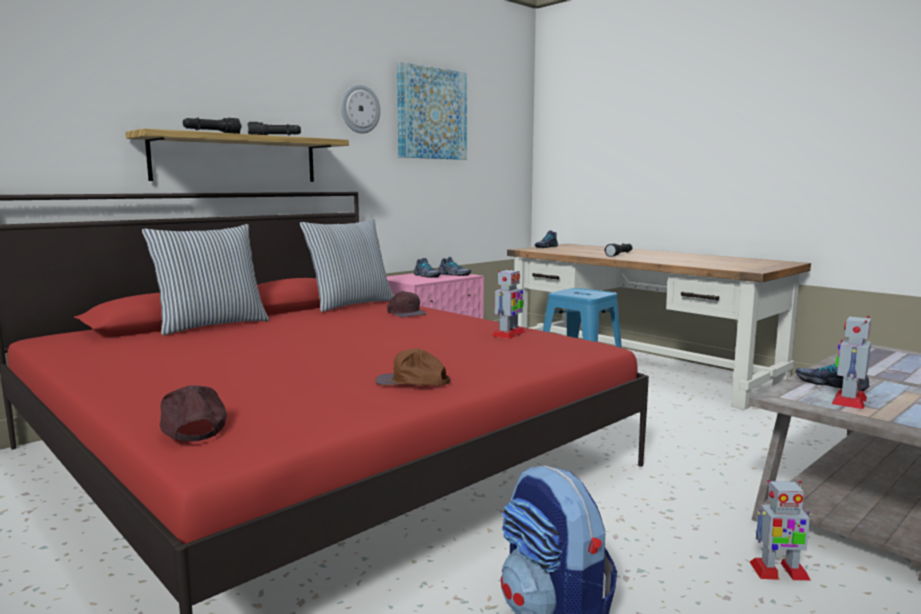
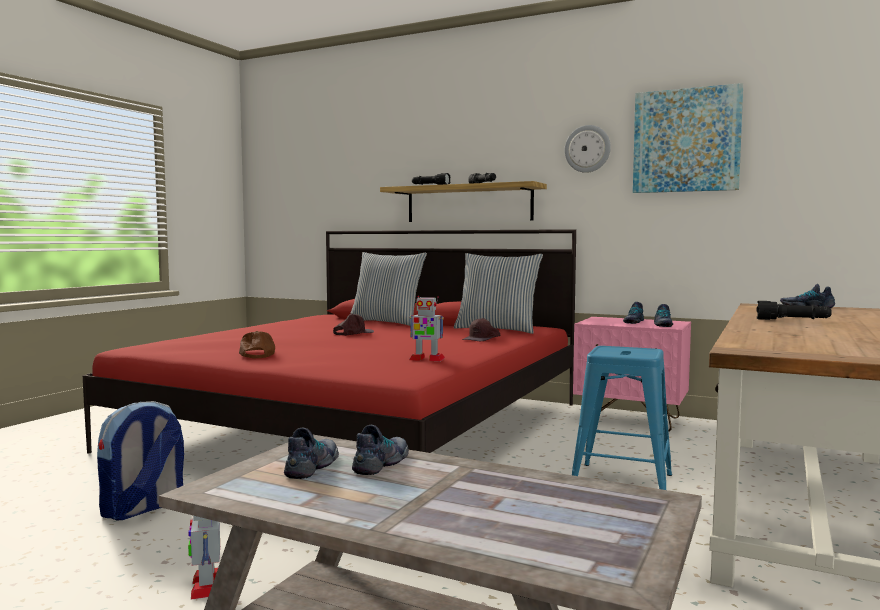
camera: 70 degrees right, 5 degrees down
brown cap [160,385,227,441] -> brown cap moved to [333,314,374,336]
toy robot [832,316,871,409] -> shoe [284,428,339,479]

